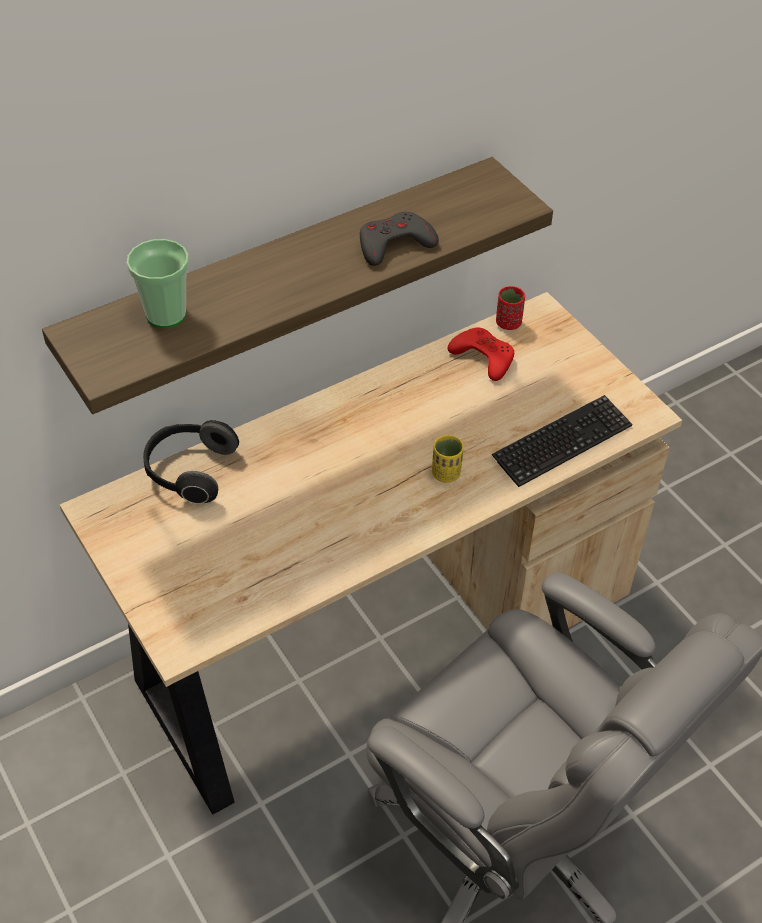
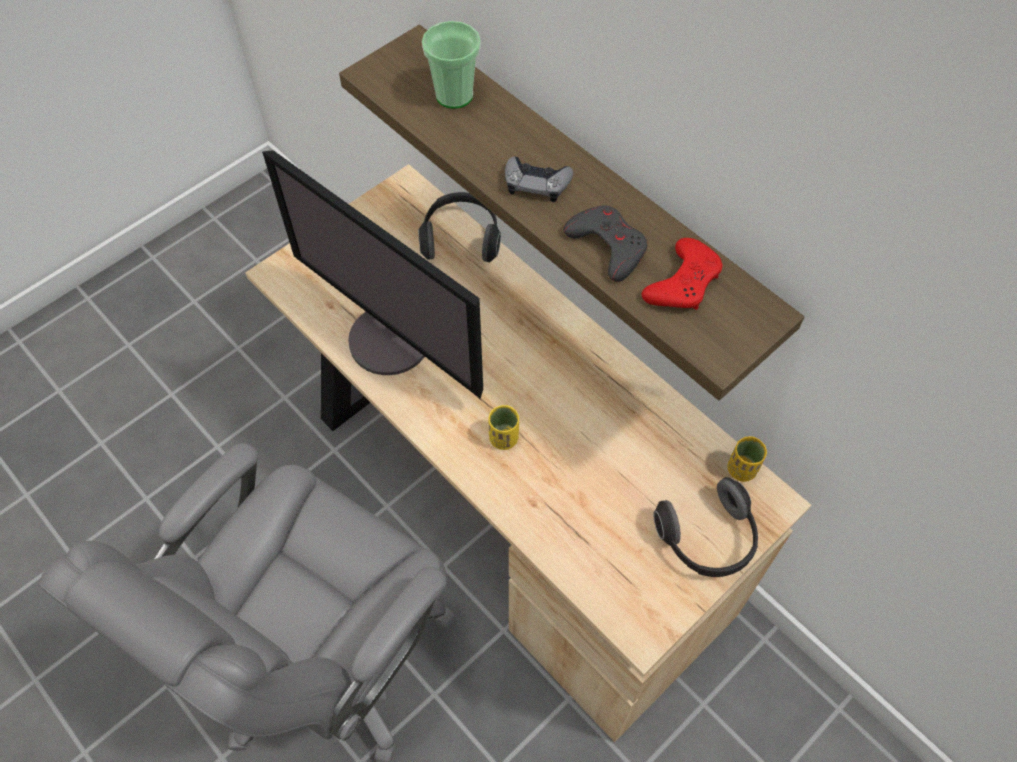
camera: 80 degrees right, 10 degrees up
red game controller [447,328,514,381] -> red game controller moved to [642,238,723,310]
keyboard [492,395,632,487] -> none
red cup [496,286,525,330] -> yellow cup [727,436,767,482]
none -> monitor [262,150,483,399]
none -> grey game controller [505,156,573,202]
none -> headphones [653,477,758,577]

